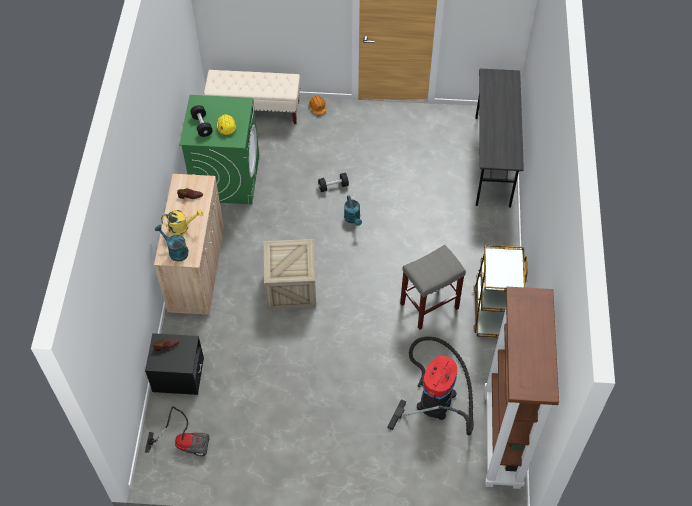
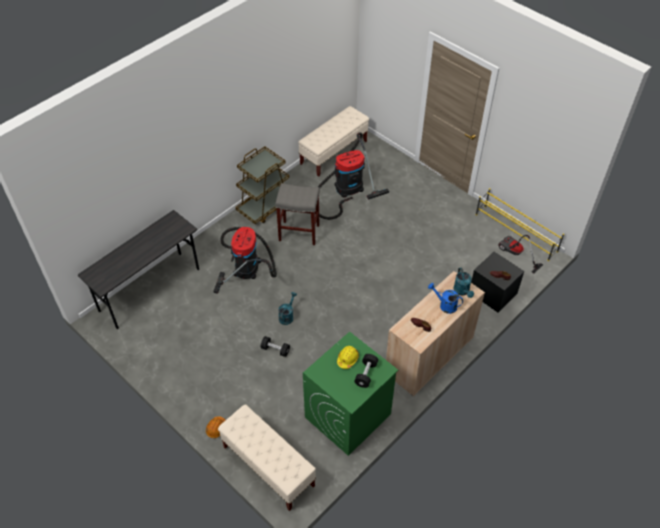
camera: 140 degrees left, 5 degrees down
yellow watering can [161,209,203,235] -> blue watering can [428,283,463,314]
crate [264,239,316,309] -> none
brown bookcase [484,287,559,489] -> beige bench [298,106,369,177]
none -> vacuum cleaner [213,227,277,294]
none -> yellow shoe rack [476,188,564,261]

